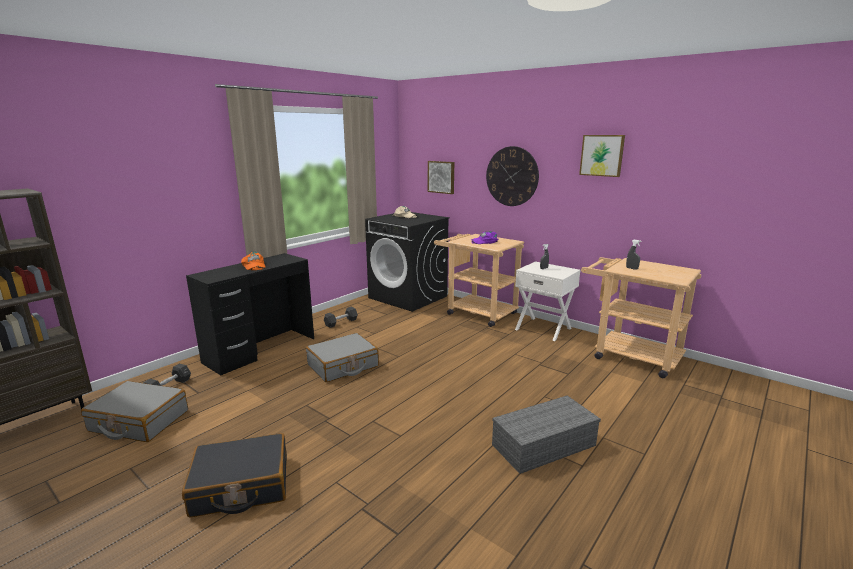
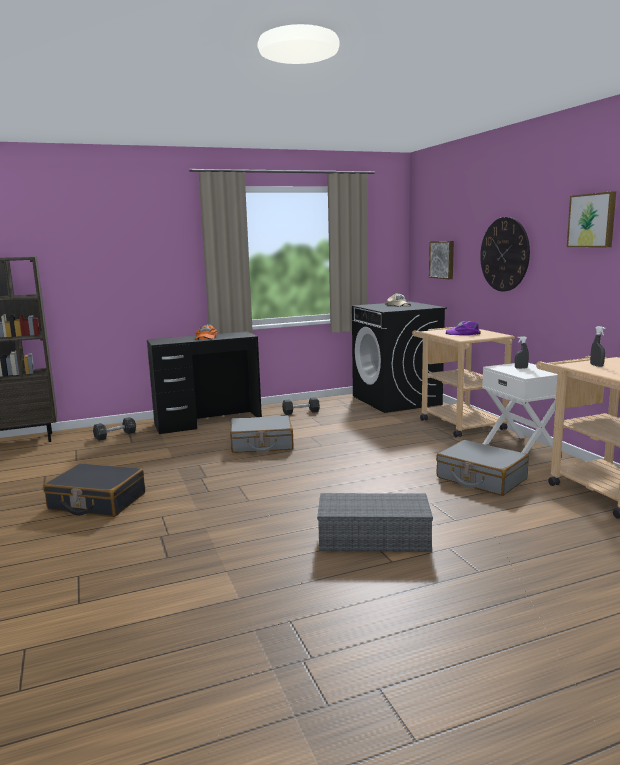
camera: 30 degrees right, 5 degrees down
grey suitcase [81,381,188,442] -> grey suitcase moved to [436,440,529,496]

